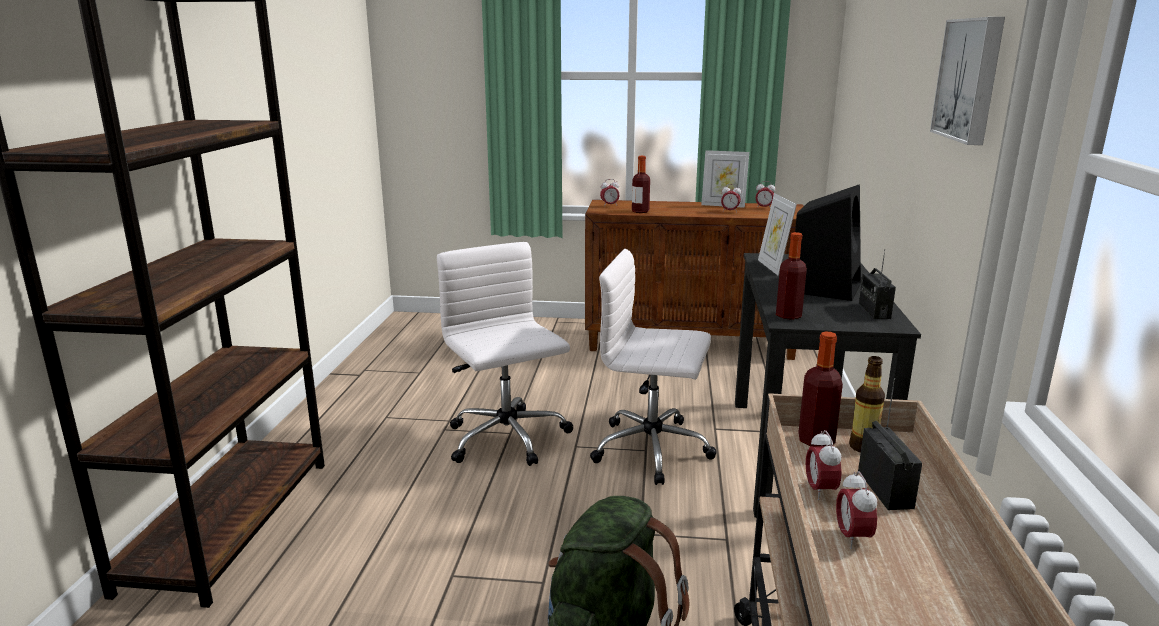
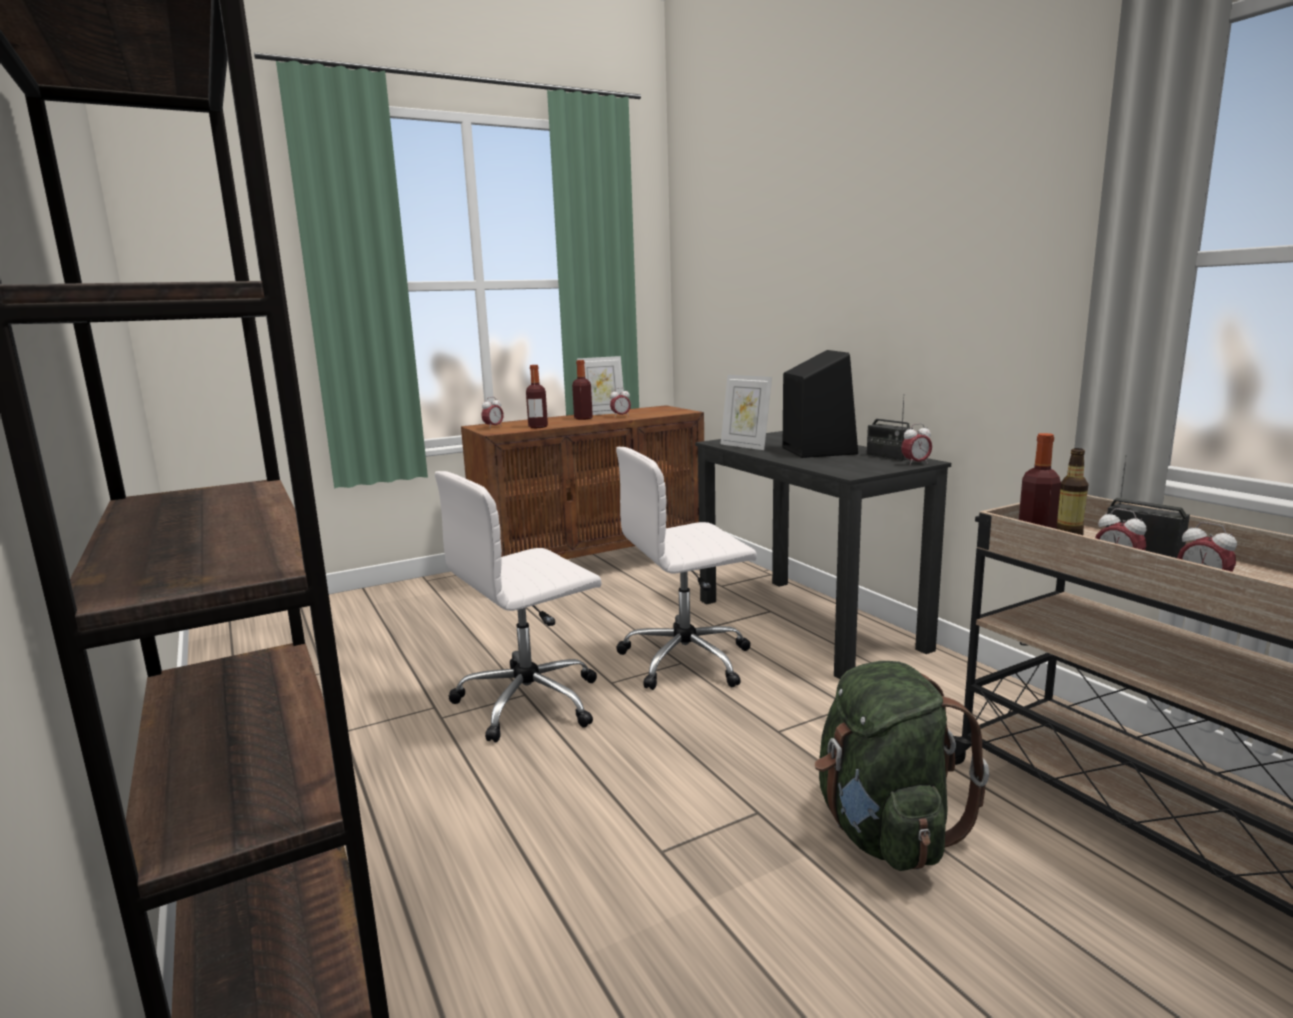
camera: 35 degrees left, 5 degrees down
white office chair [437,242,573,466] -> white office chair turned 60 degrees counterclockwise [435,471,602,743]
alarm clock [755,181,775,208] -> alarm clock moved to [901,423,932,465]
bottle [776,232,807,320] -> bottle moved to [572,360,593,420]
picture [930,17,1005,145] -> none

